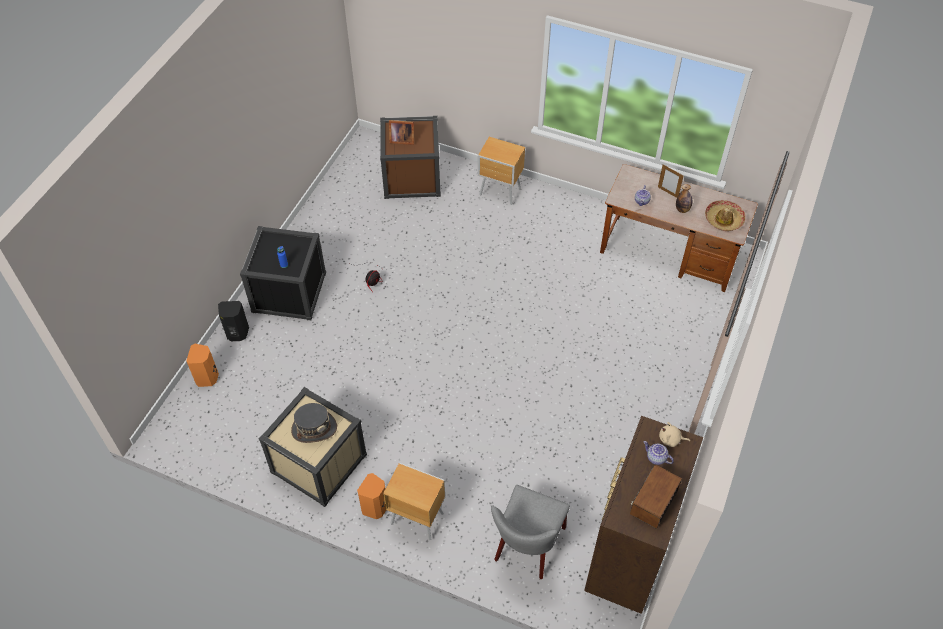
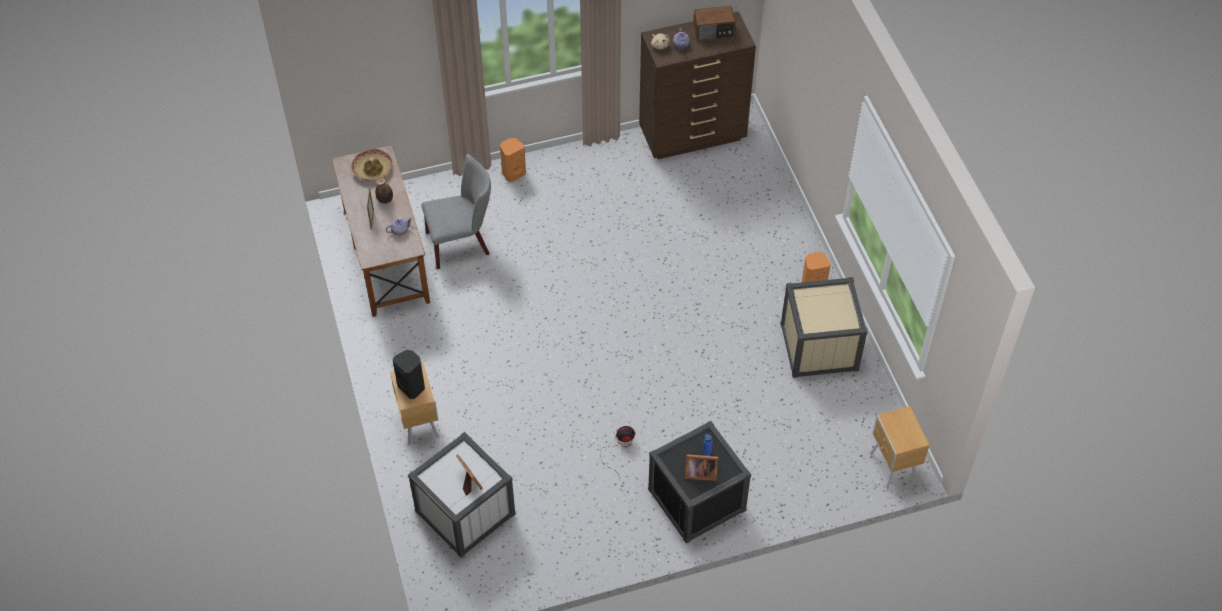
camera: 130 degrees left, 0 degrees up
orange speaker [186,344,219,387] -> orange speaker moved to [500,138,526,182]
black speaker [218,301,249,341] -> black speaker moved to [393,350,425,399]
grey hat [291,403,337,443] -> none
brown storage box [380,116,441,199] -> white storage box [408,432,516,558]
brown nightstand [383,463,445,540] -> brown nightstand moved to [870,406,930,489]
grey chair [491,485,570,579] -> grey chair moved to [422,154,491,269]
none -> picture frame [685,454,718,481]

